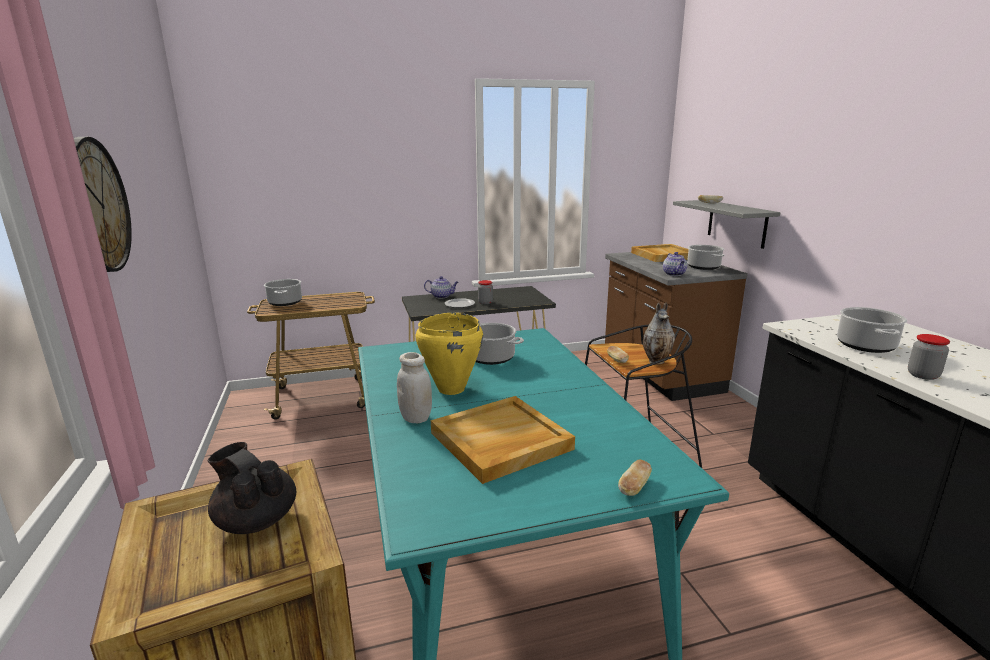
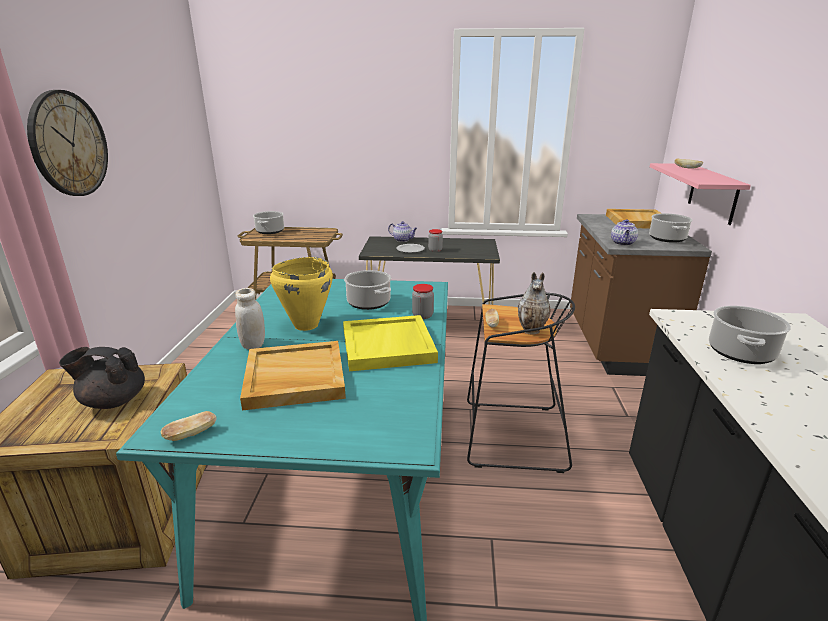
camera: 20 degrees right, 5 degrees up
black teapot [208,442,296,534] -> black teapot turned 60 degrees counterclockwise [59,347,145,409]
bread [618,459,652,496] -> bread moved to [160,411,216,441]
grey shelf [673,200,780,249] -> pink shelf [650,163,751,225]
jar [908,334,950,380] -> jar moved to [412,284,434,319]
none -> yellow tray [343,315,438,371]

